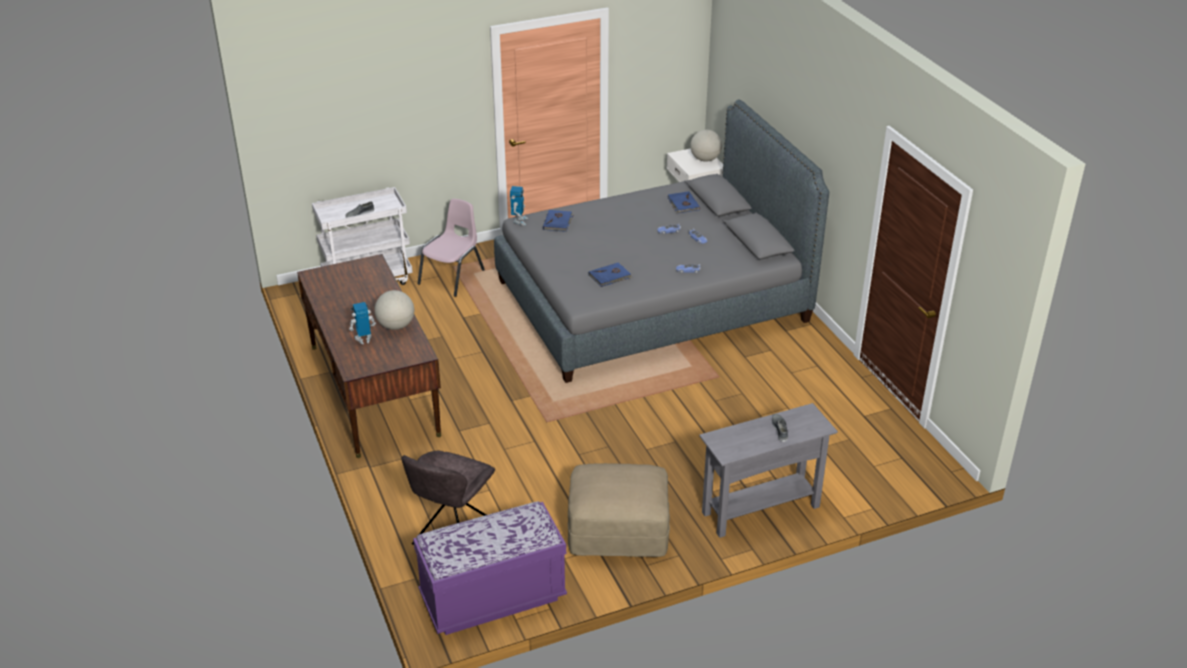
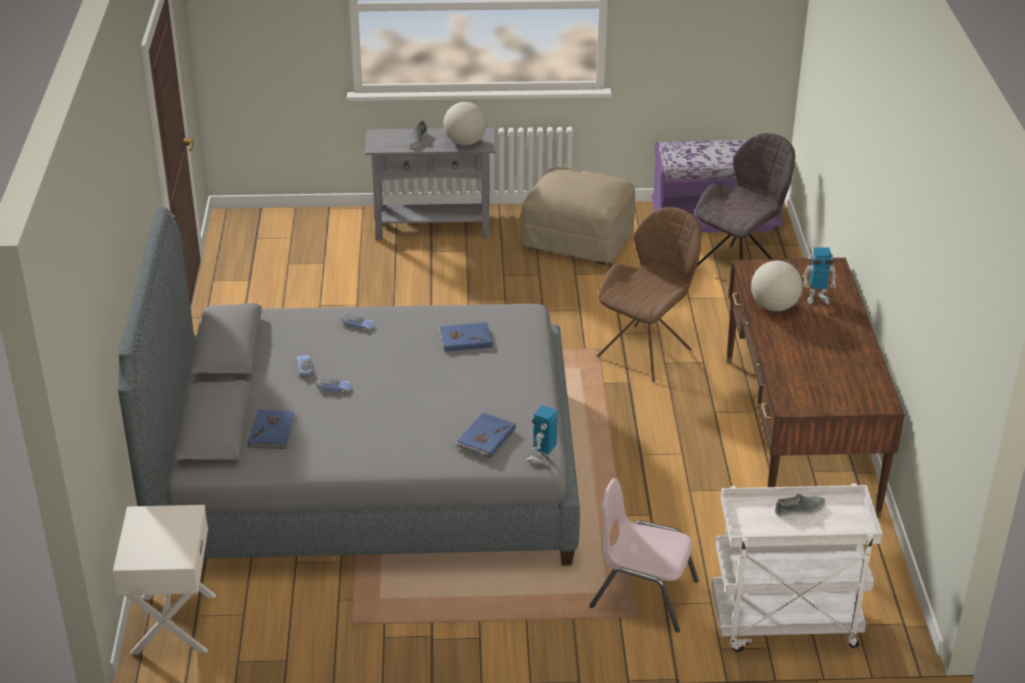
camera: 160 degrees left, 0 degrees up
pink chair [417,199,485,297] -> pink chair turned 60 degrees clockwise [589,478,699,633]
globe [690,130,722,162] -> globe moved to [443,102,487,145]
none -> brown chair [597,207,702,382]

